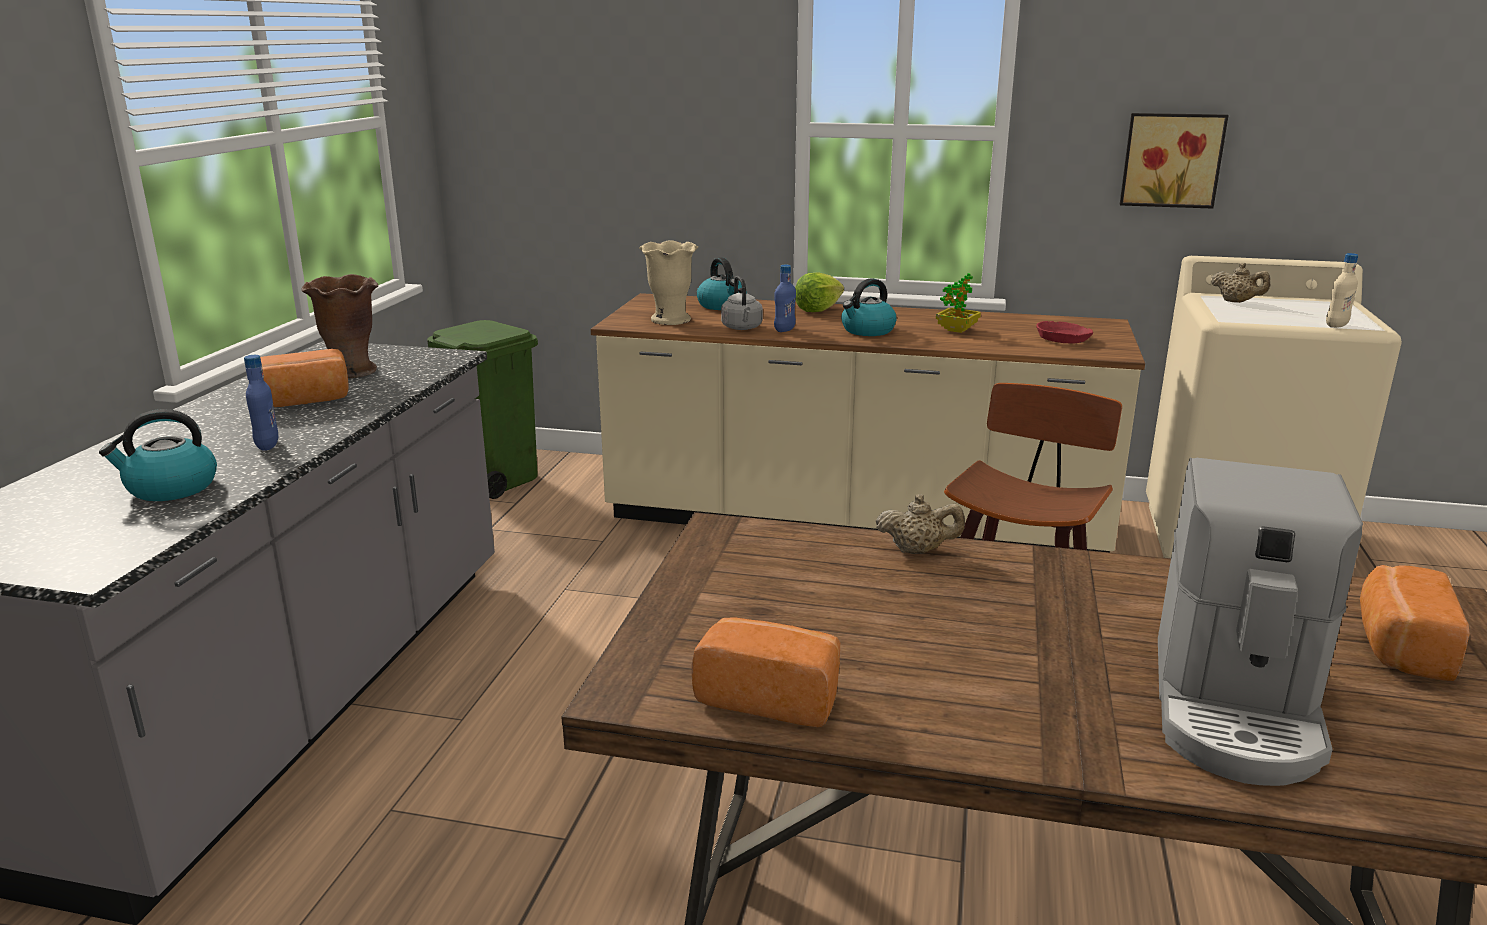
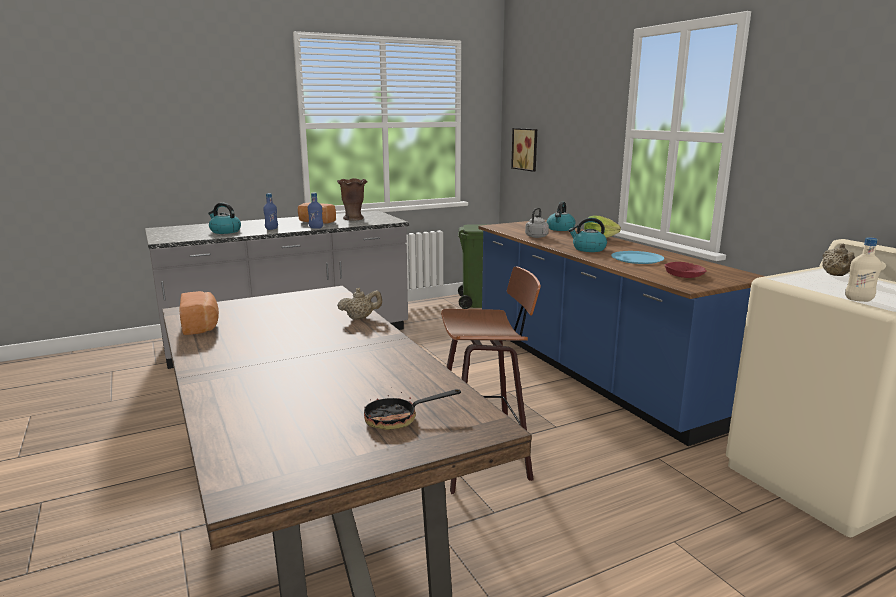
camera: 50 degrees right, 5 degrees down
beige counter [591,293,1145,552] -> blue counter [478,220,765,446]
beige vase [639,240,698,325] -> none
blue bottle [774,265,796,332] -> blue bottle moved to [308,193,323,229]
beige teapot [876,494,965,554] -> beige teapot turned 75 degrees counterclockwise [337,288,382,320]
potted plant [936,273,981,333] -> blue plate [611,251,664,264]
picture [1120,113,1229,209] -> picture moved to [511,128,537,172]
coffee machine [1158,458,1363,786] -> none
bread [1360,565,1470,681] -> frying pan [364,389,461,430]

